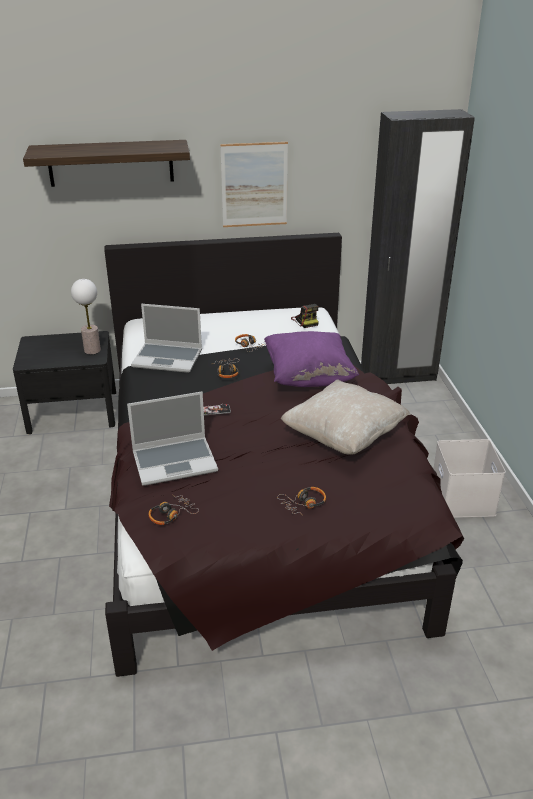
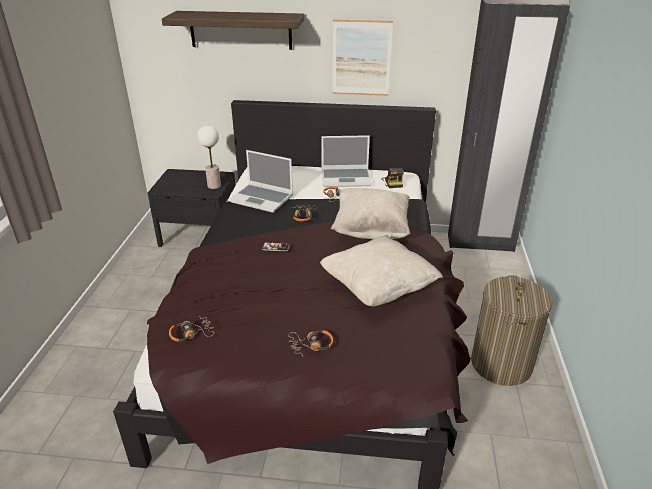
camera: 15 degrees right, 0 degrees up
laptop [127,392,218,486] -> laptop moved to [321,135,372,187]
purple pillow [264,331,359,387] -> beige pillow [331,188,410,239]
white storage box [433,439,506,518] -> laundry basket [471,275,552,386]

